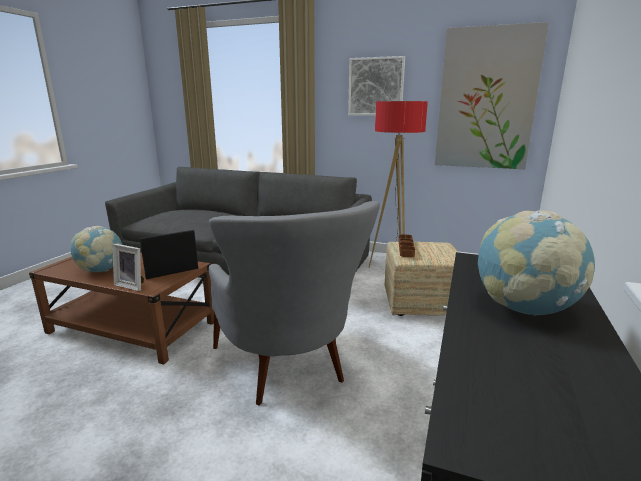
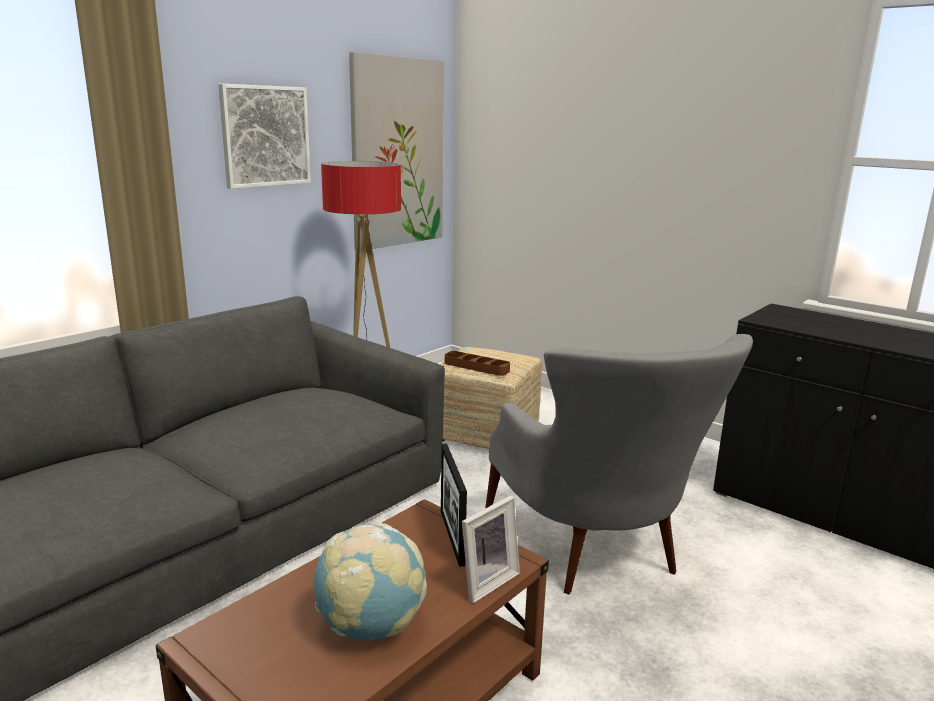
camera: 70 degrees left, 0 degrees up
grey armchair [209,201,380,406] -> grey armchair turned 75 degrees clockwise [485,334,753,594]
globe [478,211,595,316] -> none

